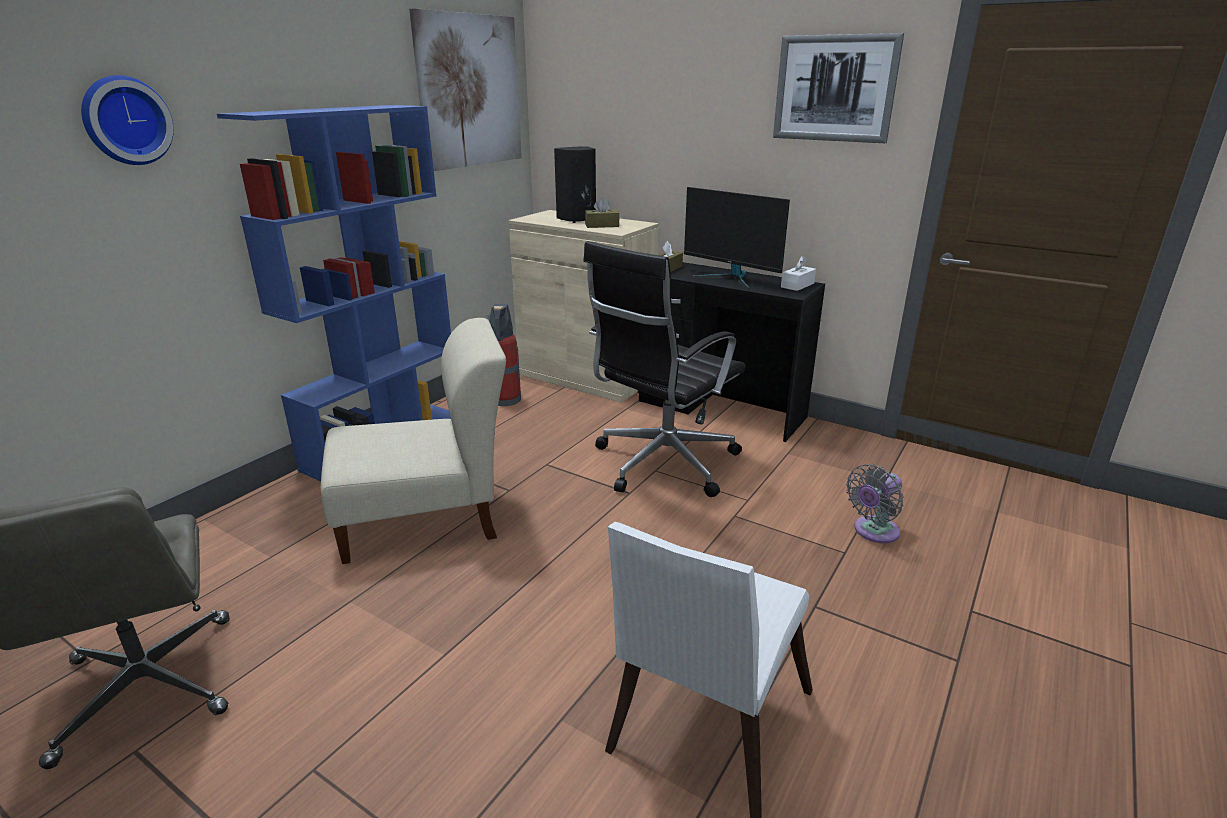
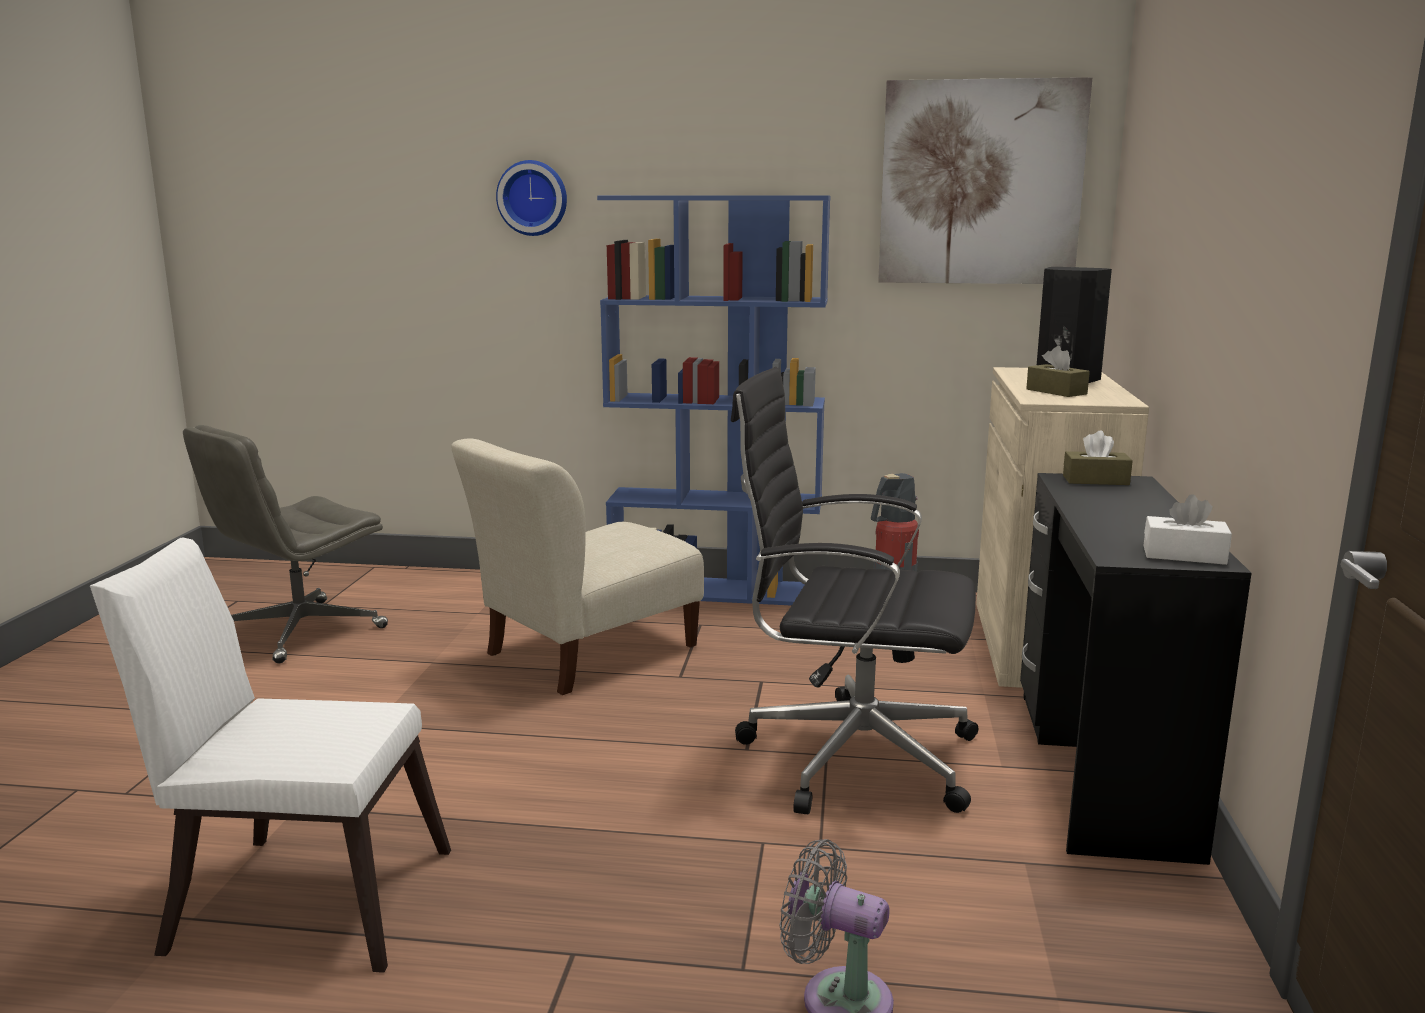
camera: 65 degrees right, 10 degrees down
beige chair [321,318,506,564] -> beige chair turned 90 degrees clockwise [451,438,704,695]
monitor [684,187,790,290] -> none
picture [773,33,904,143] -> none

